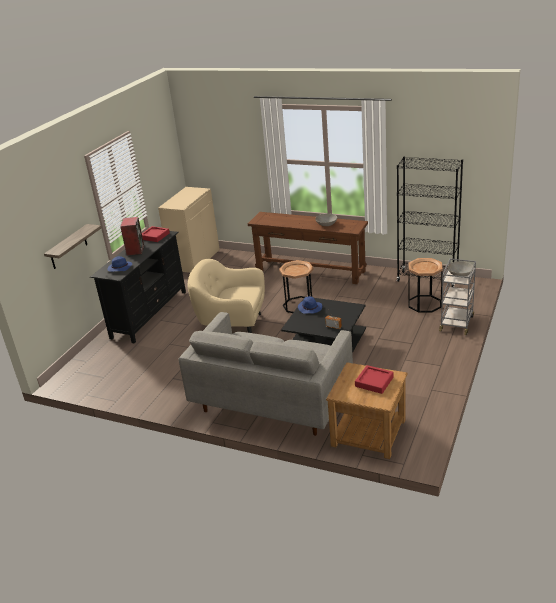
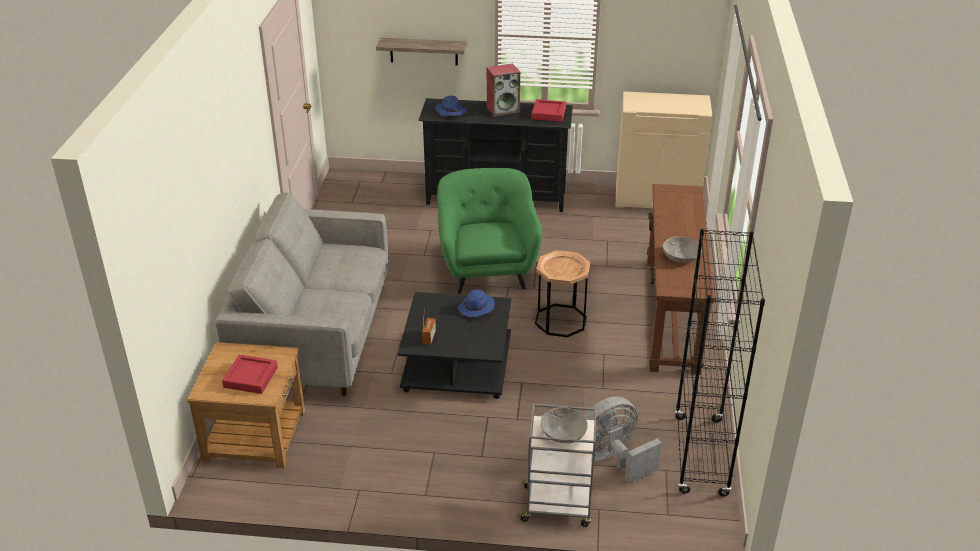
camera: 70 degrees right, 5 degrees up
beige armchair [187,259,265,333] -> green armchair [437,168,542,294]
brown side table [408,258,443,313] -> grey fan [584,397,662,484]

